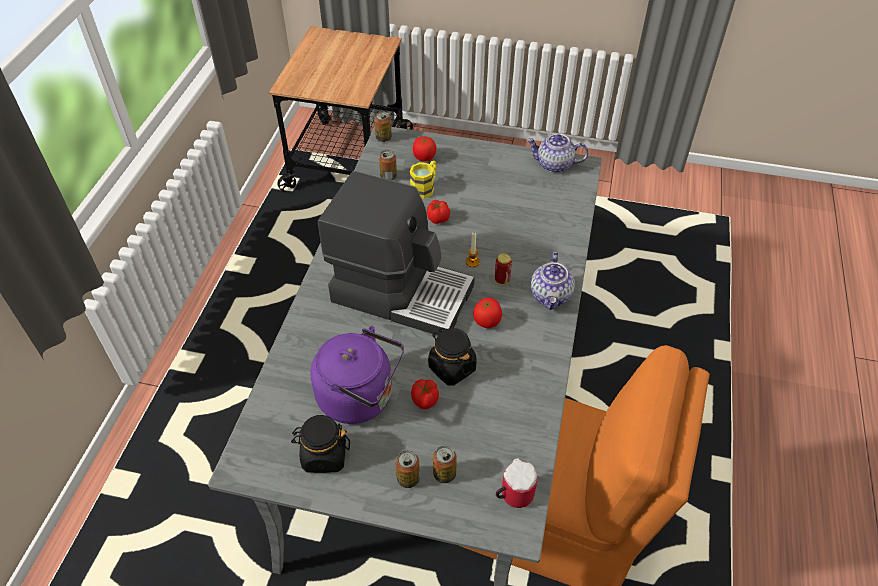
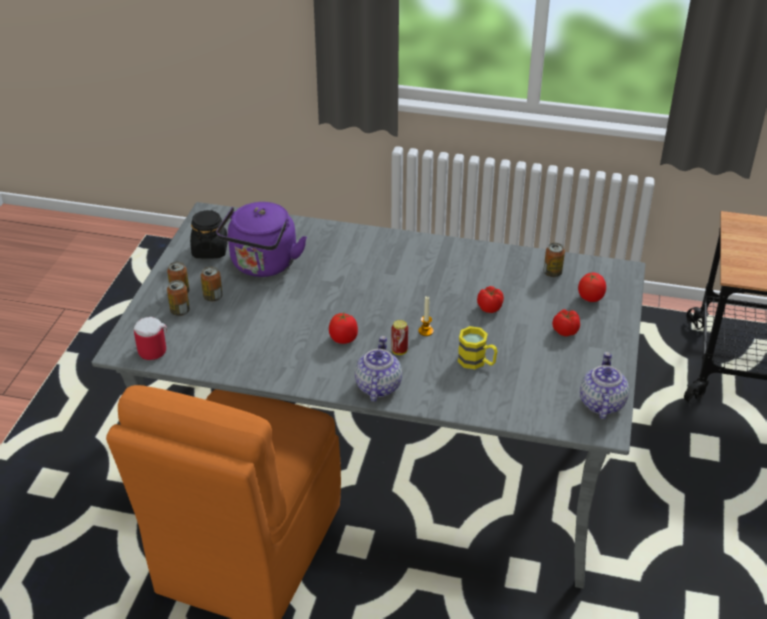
camera: 90 degrees right, 10 degrees down
coffee machine [318,171,475,335] -> none
can [374,111,392,142] -> can moved to [201,266,223,302]
yellow mug [410,161,436,199] -> yellow mug moved to [458,326,498,369]
tomato [411,379,439,409] -> tomato moved to [552,309,580,336]
black jar [428,328,477,386] -> none
teapot [531,251,575,310] -> teapot turned 90 degrees clockwise [355,336,402,402]

